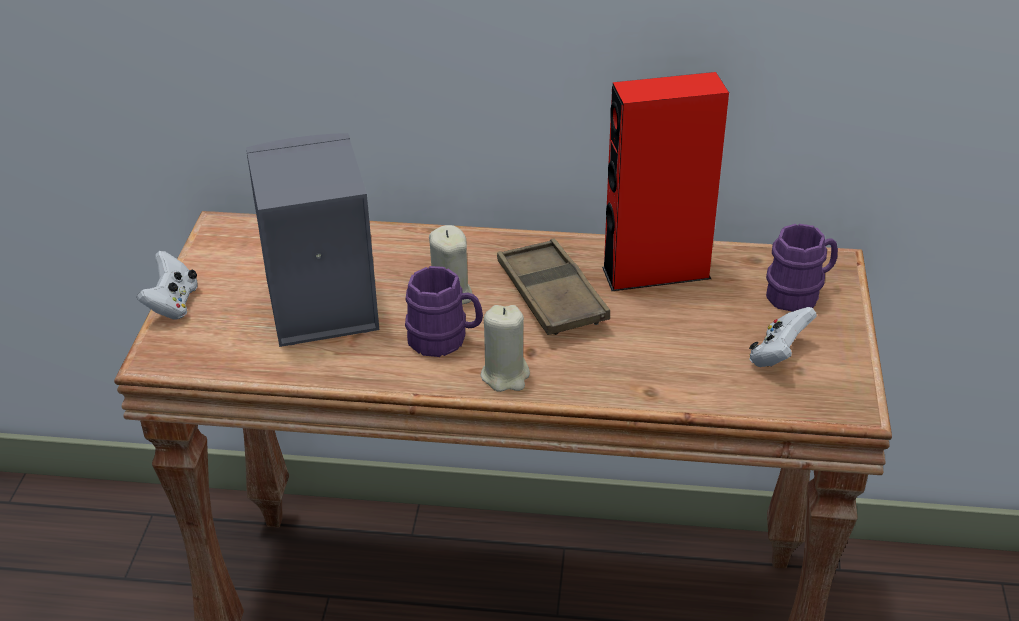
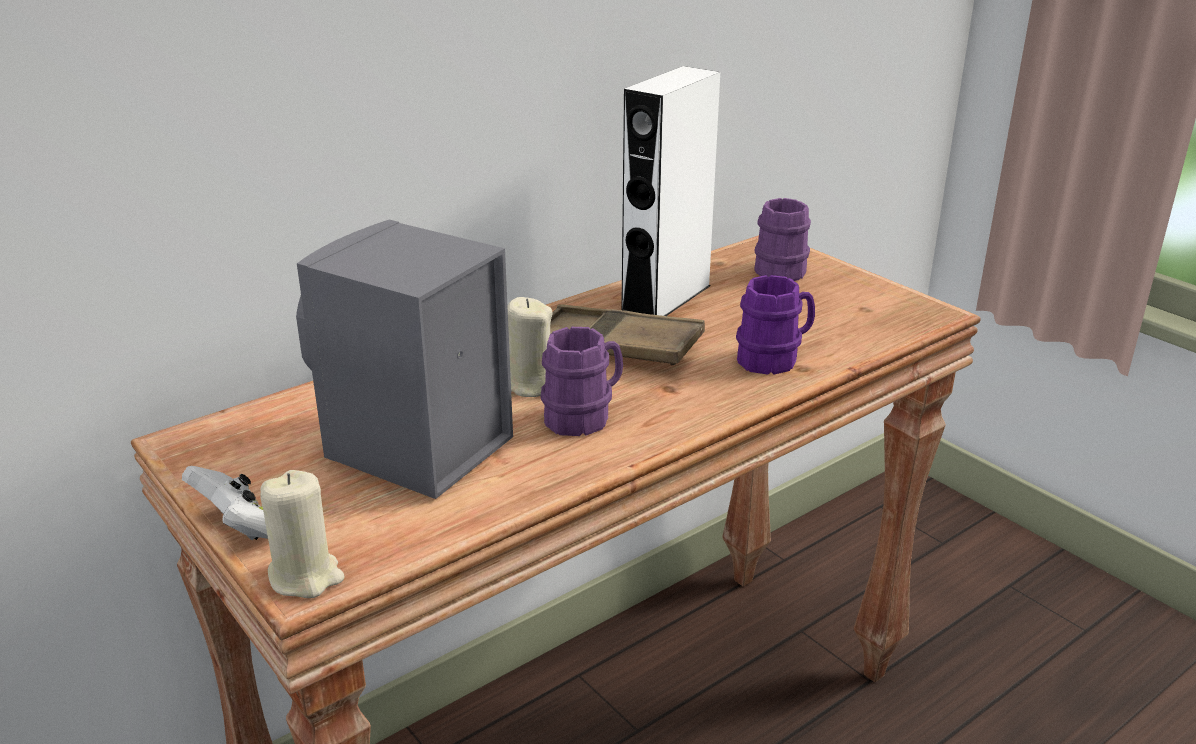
camera: 45 degrees left, 10 degrees down
beige candle [481,305,530,392] -> beige candle moved to [260,470,345,598]
red speaker [602,72,729,291] -> white speaker [621,66,720,316]
white game controller [749,307,817,367] -> none
none -> purple mug [736,275,815,375]

